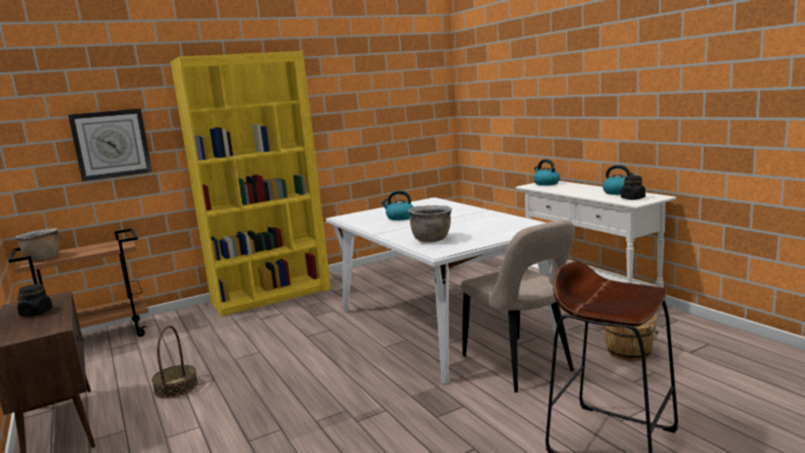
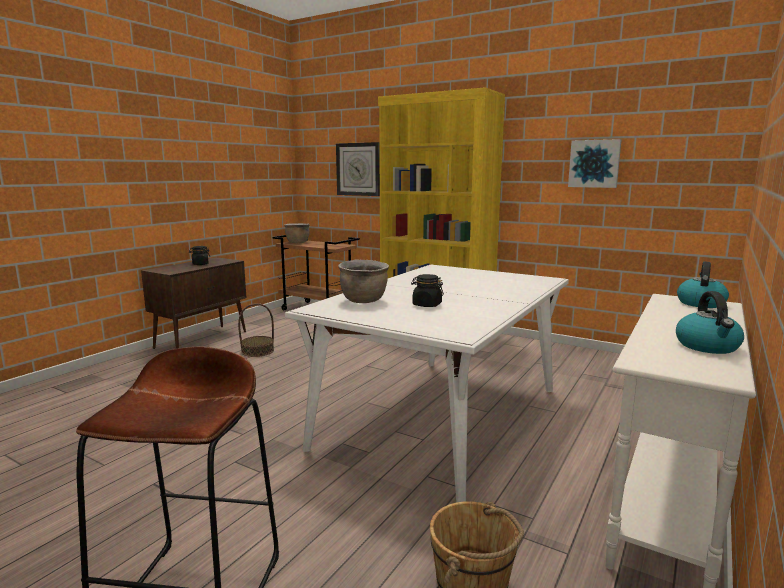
camera: 60 degrees right, 0 degrees up
kettle [381,190,414,221] -> none
beige chair [461,220,575,393] -> none
black jar [621,176,646,200] -> black jar moved to [411,274,444,307]
none -> picture [568,139,622,188]

